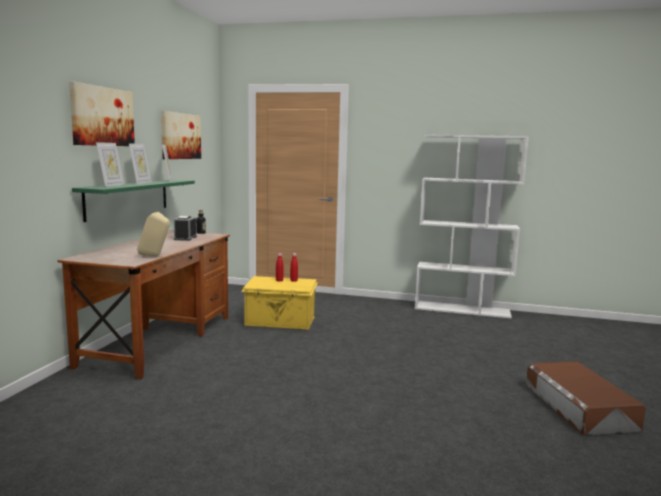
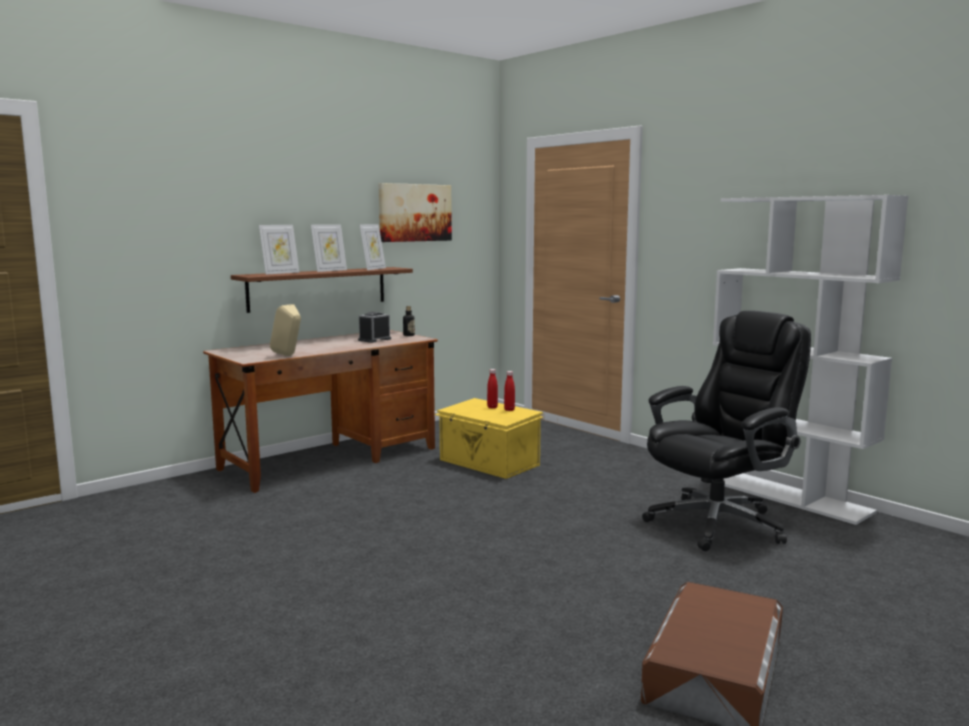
camera: 35 degrees right, 0 degrees up
picture [69,82,135,146] -> none
green shelf [72,180,195,222] -> brown shelf [231,267,413,313]
none -> black office chair [642,310,811,551]

